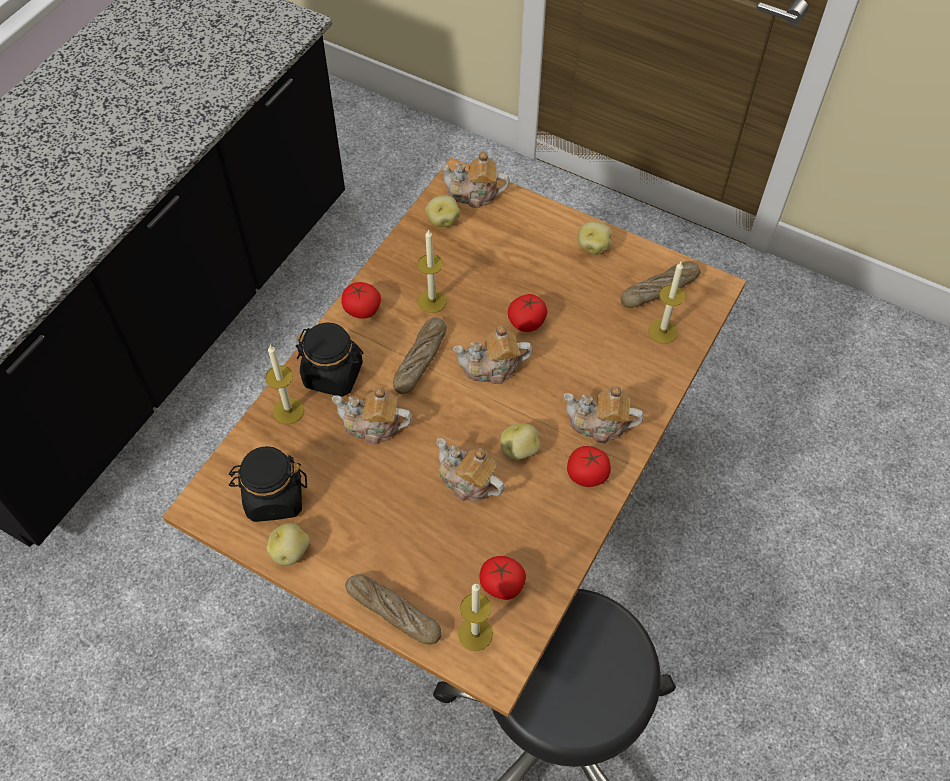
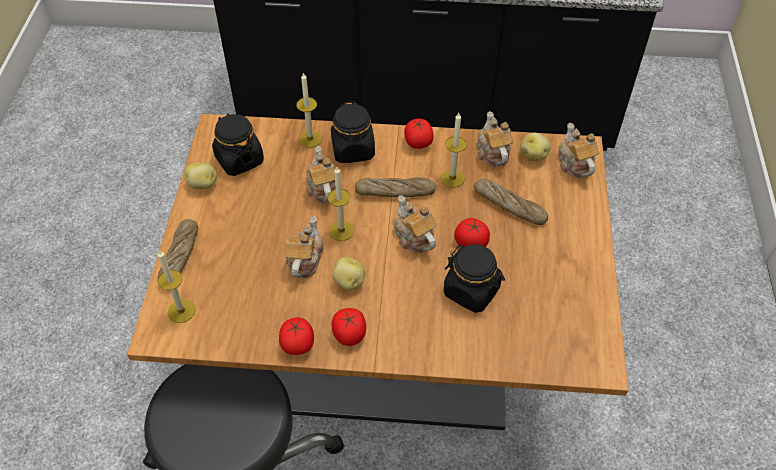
camera: 65 degrees right, 5 degrees down
tomato [480,556,526,600] -> tomato moved to [279,317,314,355]
teapot [564,386,644,443] -> teapot moved to [478,111,513,167]
potato [578,221,612,255] -> none
bread [621,261,700,308] -> bread moved to [474,179,548,225]
candle [648,262,686,344] -> candle moved to [328,167,354,241]
none -> black jar [444,244,505,313]

